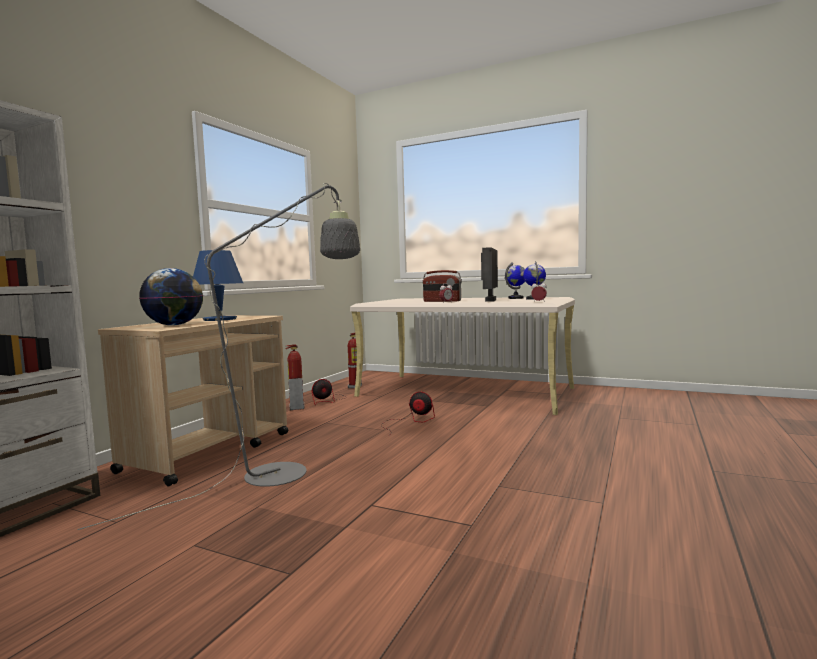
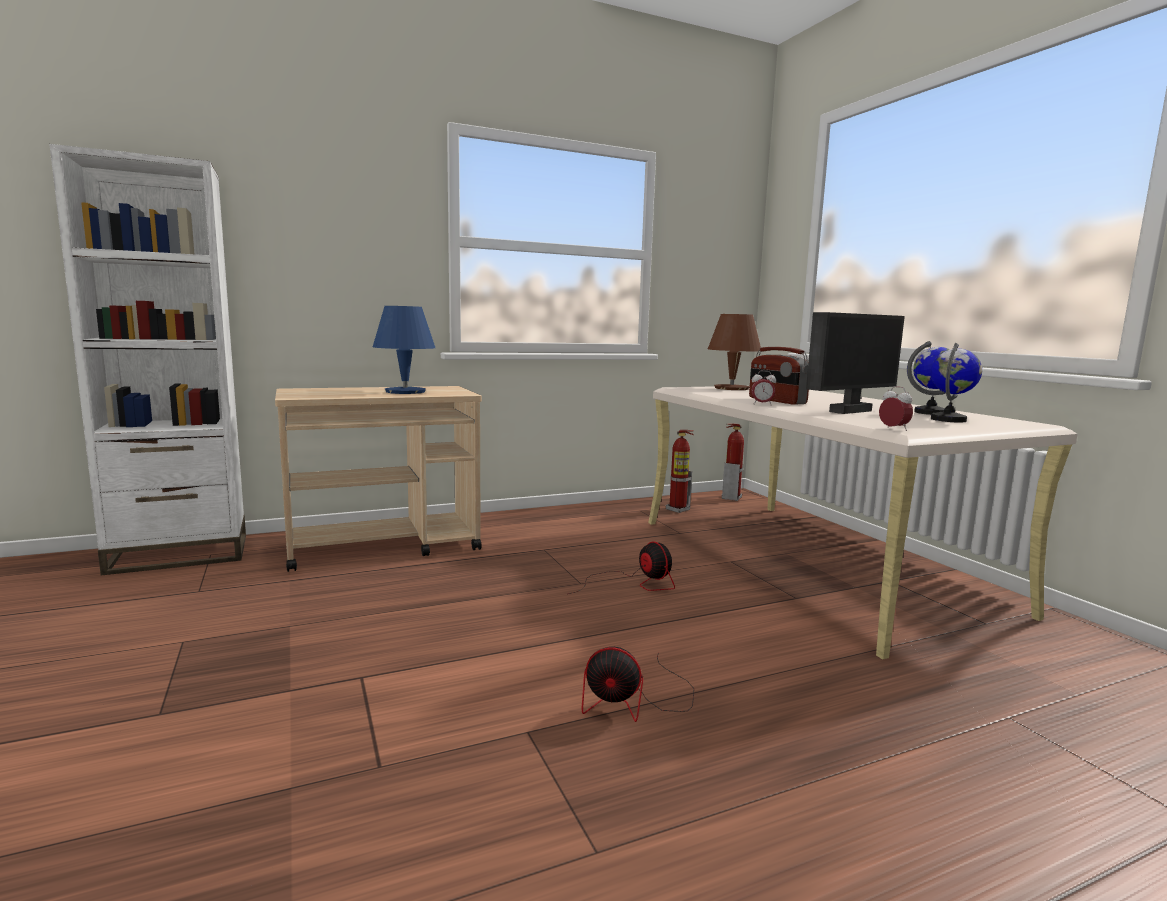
camera: 40 degrees right, 5 degrees up
grey floor lamp [77,183,360,530] -> none
globe [139,268,203,325] -> none
fire extinguisher [285,344,304,410] -> fire extinguisher moved to [722,423,744,501]
fan [311,379,340,405] -> fan moved to [582,647,694,722]
none -> brown table lamp [708,314,761,390]

